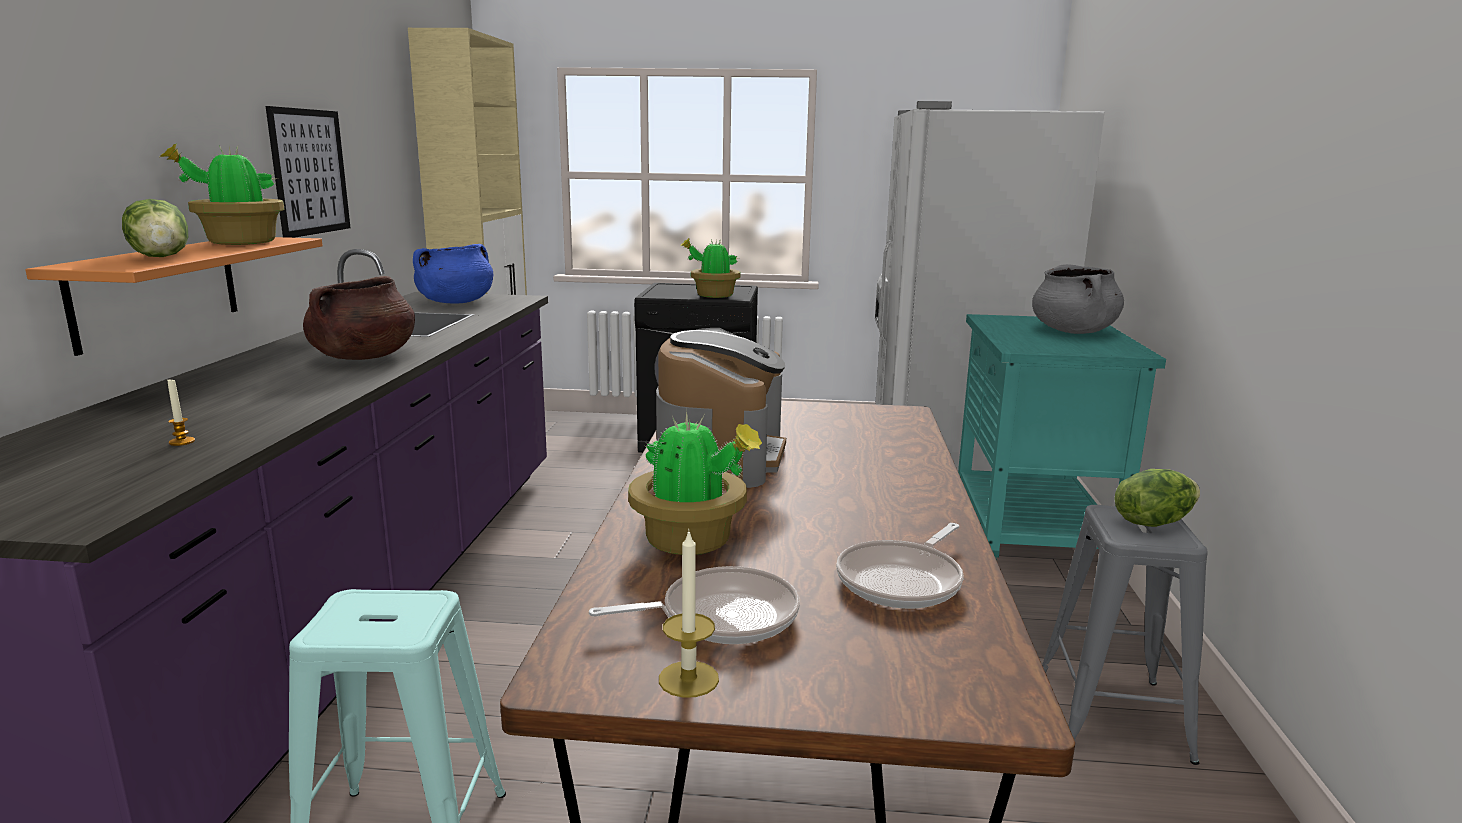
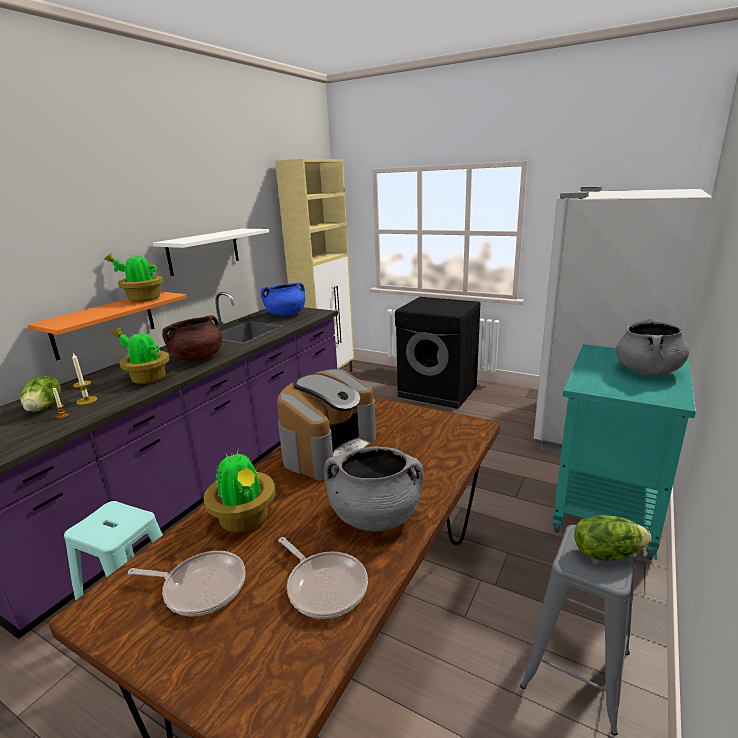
camera: 25 degrees right, 5 degrees up
lettuce [122,199,188,257] -> lettuce moved to [20,376,61,412]
picture [266,106,351,238] -> white shelf [153,229,269,276]
candle [659,529,719,698] -> candle moved to [72,353,97,405]
potted plant [681,238,740,298] -> potted plant moved to [111,328,169,384]
frying pan [836,523,964,609] -> frying pan turned 105 degrees counterclockwise [279,537,368,619]
none -> grey cooking pot [324,447,424,532]

